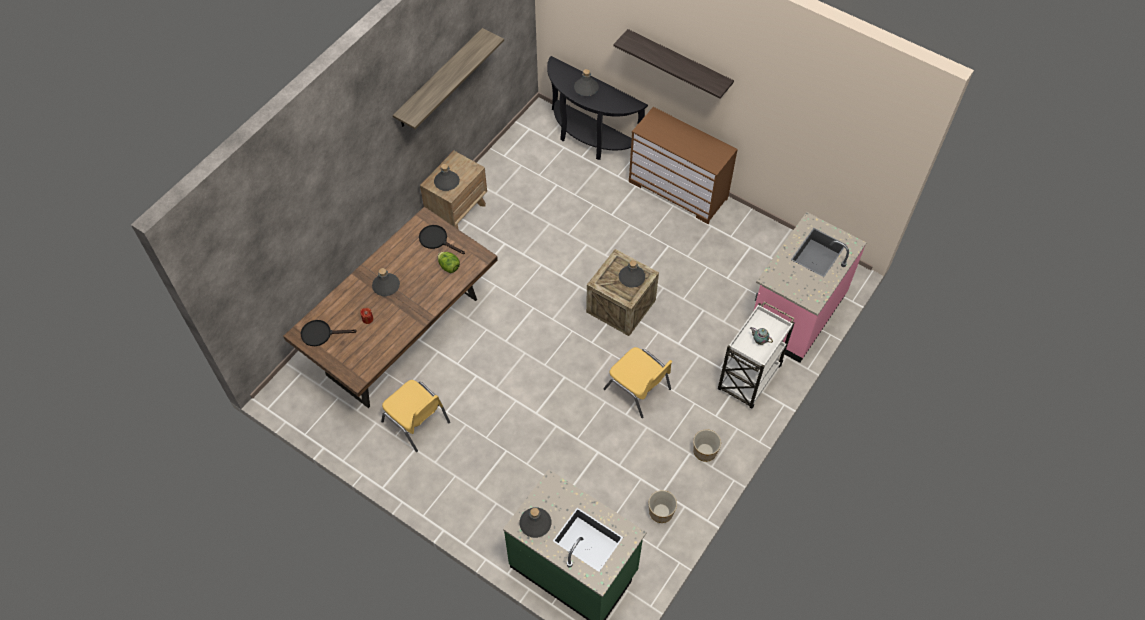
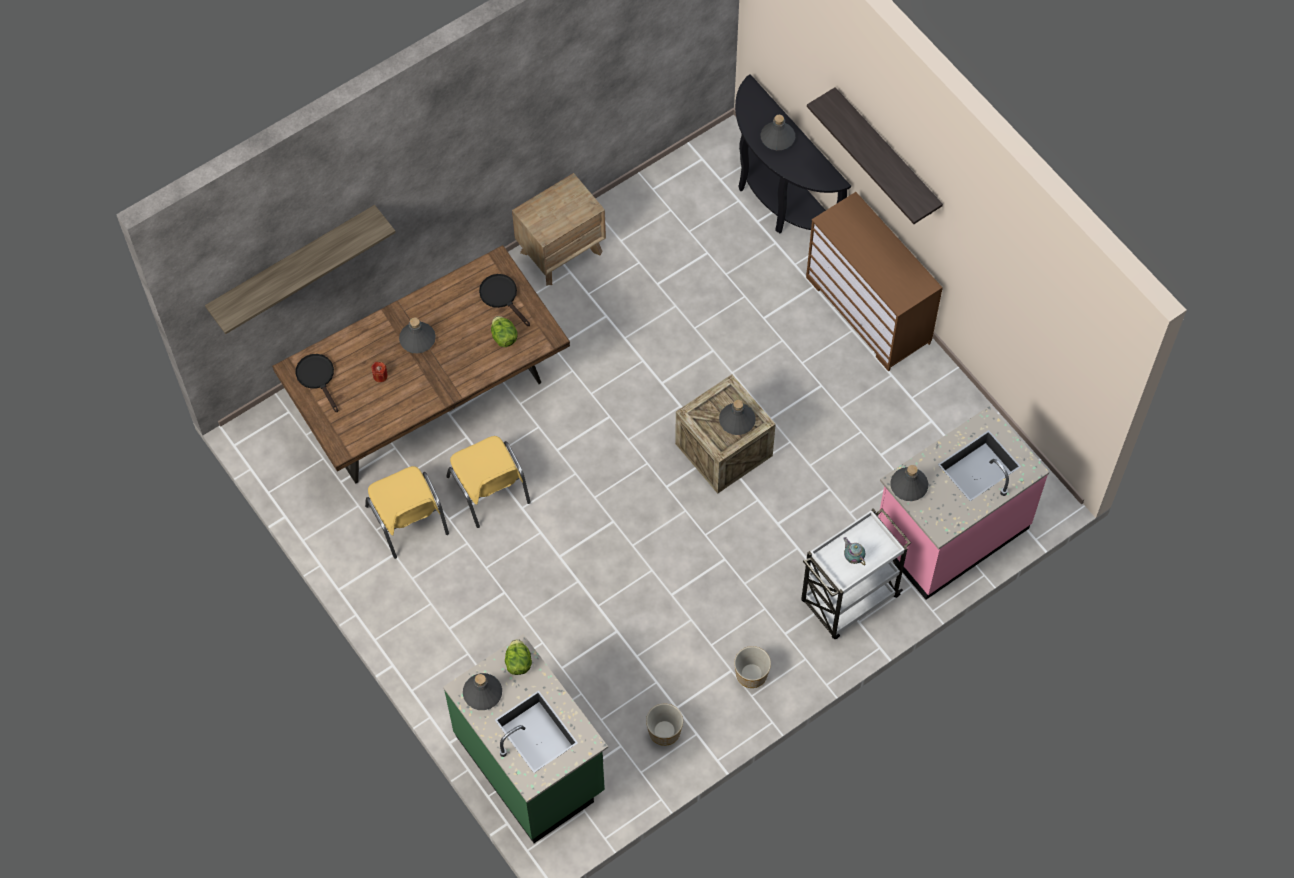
camera: 20 degrees right, 5 degrees up
black frying pan [301,320,357,346] -> black frying pan turned 45 degrees clockwise [295,354,338,412]
shelf [393,28,504,129] -> shelf moved to [205,205,396,334]
grey bottle [434,164,460,191] -> grey bottle moved to [890,465,928,501]
yellow chair [603,347,672,418] -> yellow chair moved to [446,436,531,528]
none -> lettuce [505,639,532,675]

